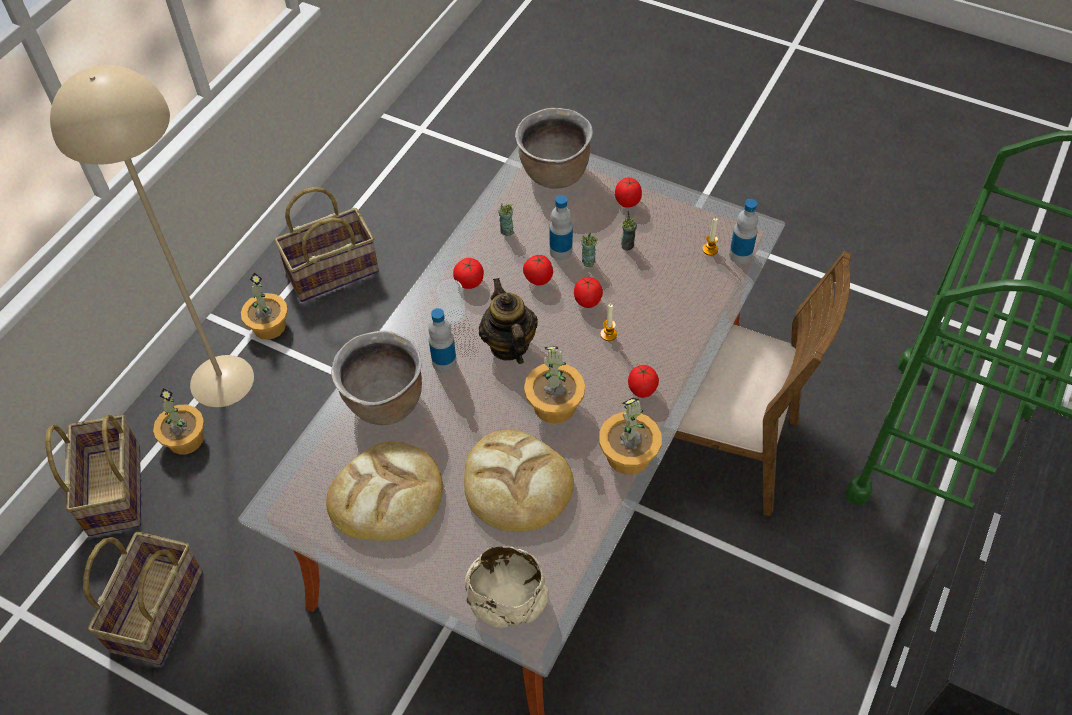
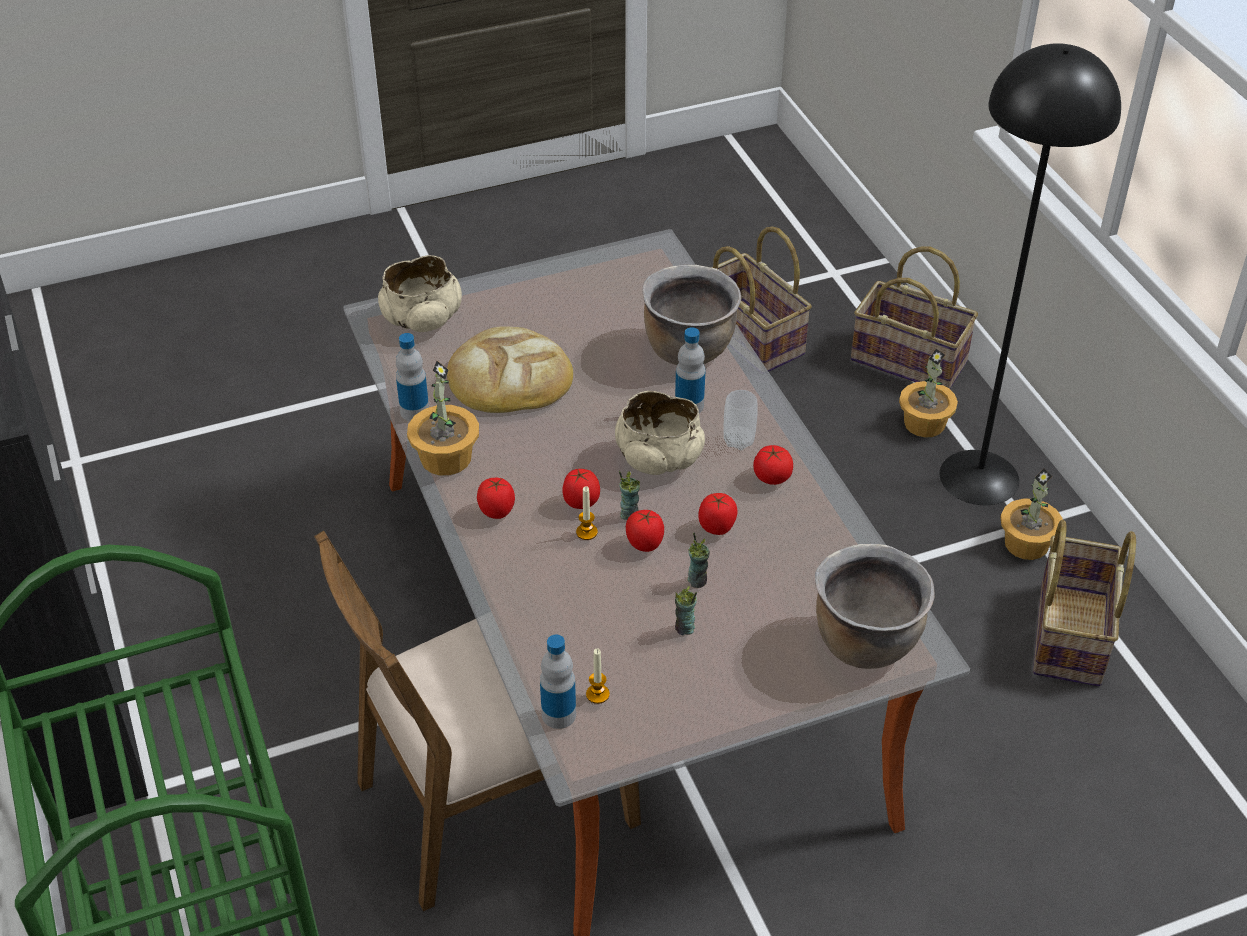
camera: 130 degrees right, 10 degrees down
beige floor lamp [50,65,254,407] -> black floor lamp [939,43,1121,505]
bread [326,442,443,541] -> none
teapot [479,278,538,364] -> beige bowl [615,391,705,475]
cup [498,203,514,236] -> cup moved to [619,471,640,520]
potted plant [524,346,585,424] -> none
bottle [549,195,573,260] -> bottle moved to [396,333,429,421]
tomato [615,177,642,208] -> tomato moved to [562,468,600,509]

